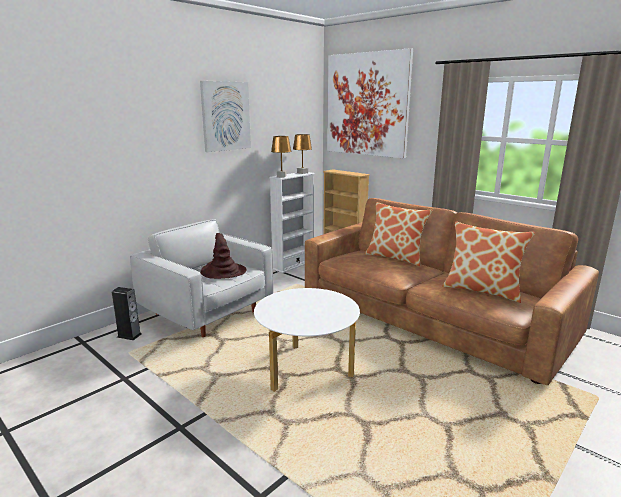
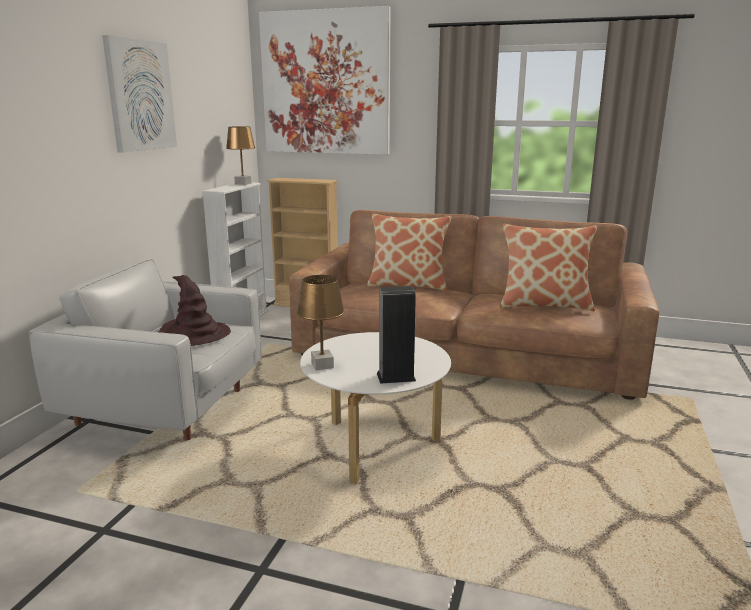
camera: 25 degrees left, 0 degrees up
speaker [112,287,142,340] -> speaker moved to [377,286,416,384]
brown table lamp [271,136,291,177] -> brown table lamp moved to [297,275,345,370]

